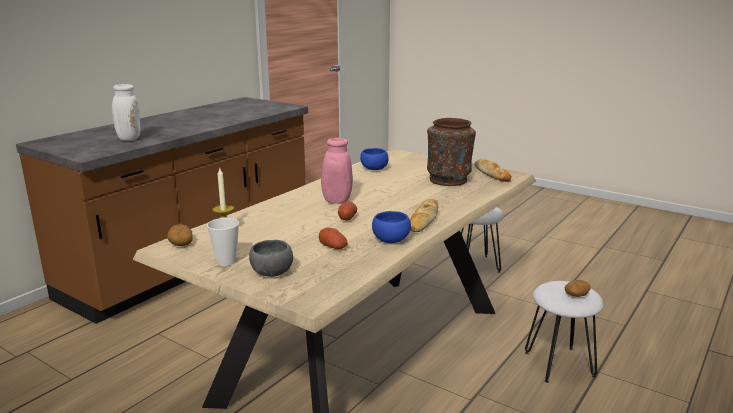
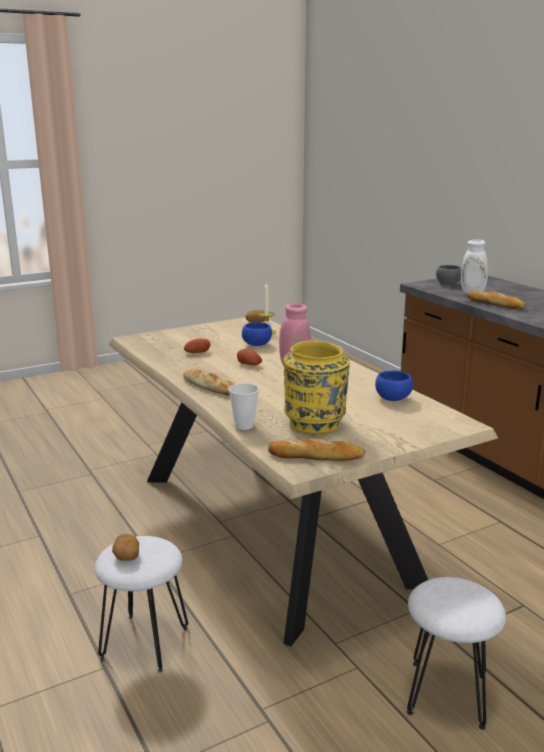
camera: 115 degrees right, 0 degrees up
cup [207,218,239,266] -> cup moved to [229,383,259,430]
grey bowl [249,240,293,277] -> grey bowl moved to [436,265,462,285]
blue bowl [372,211,411,243] -> blue bowl moved to [242,322,272,346]
brown vase [427,118,476,186] -> yellow vase [283,341,350,434]
none -> bread [467,291,526,309]

